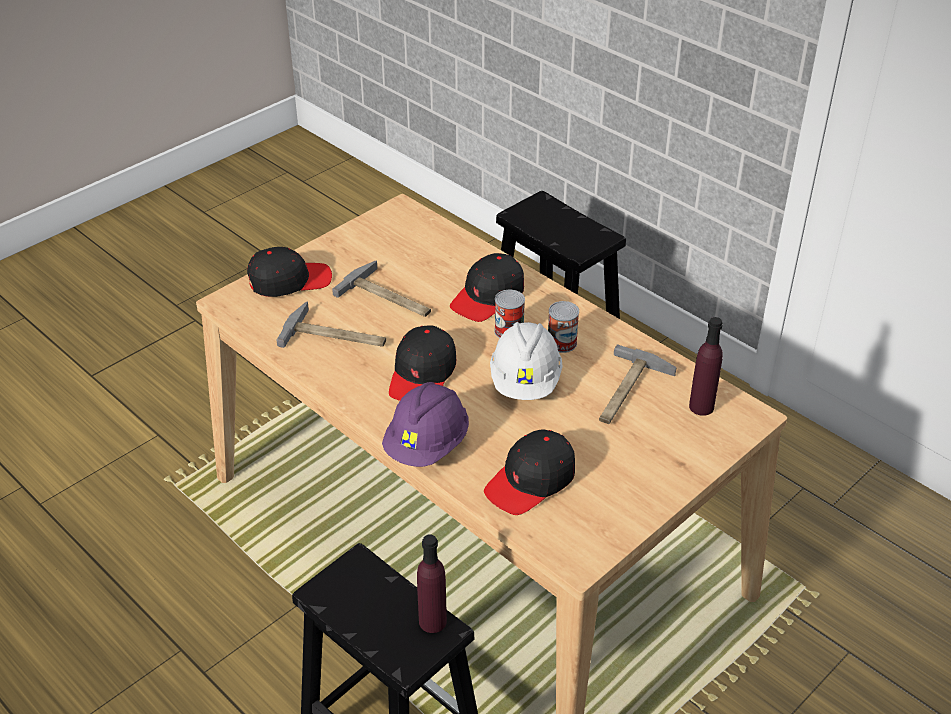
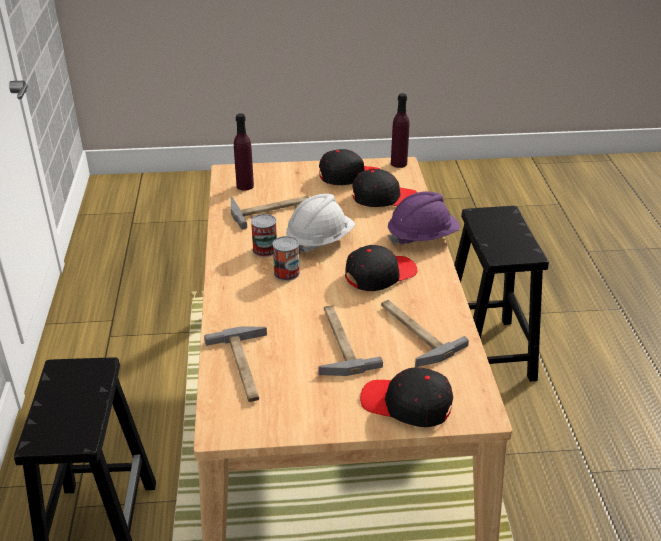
camera: 140 degrees left, 5 degrees down
purple bottle [417,534,447,633] -> purple bottle moved to [391,93,409,168]
black cap [450,253,524,322] -> black cap moved to [319,149,380,185]
none -> hammer [204,326,267,402]

